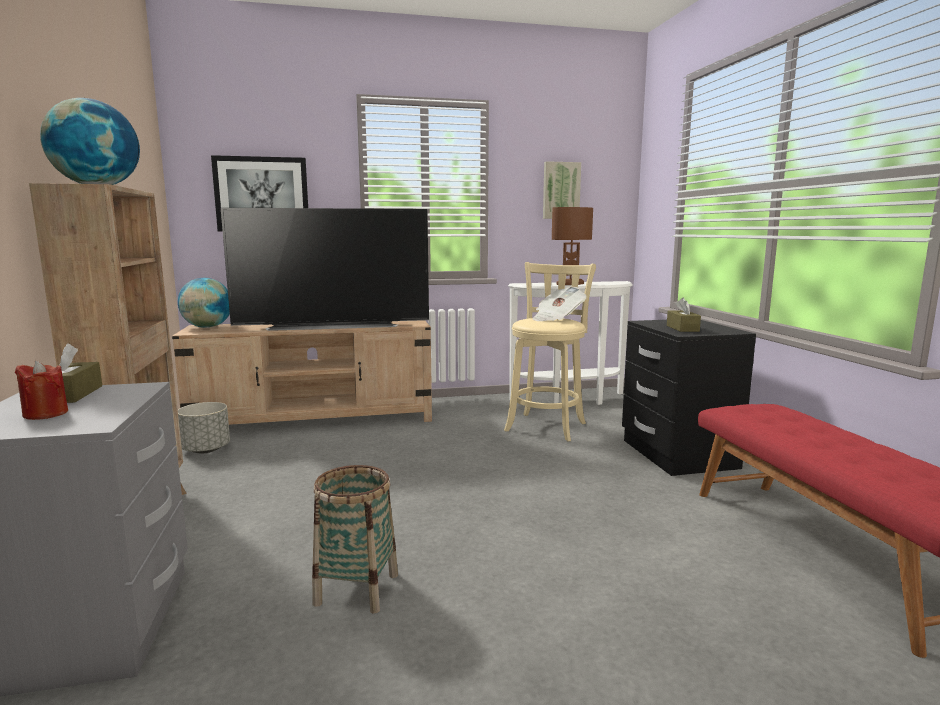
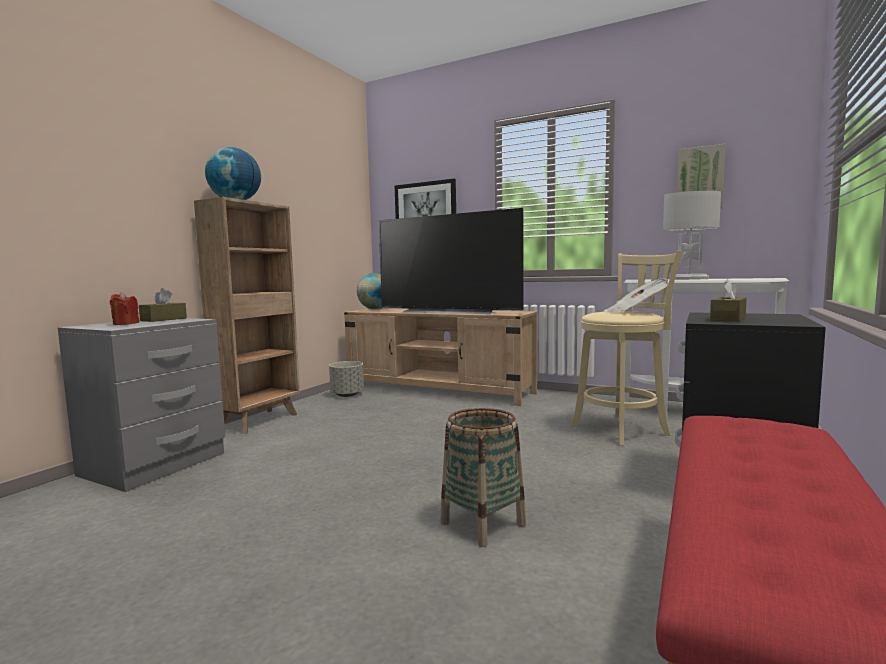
camera: 40 degrees right, 5 degrees down
basket [312,465,398,614] -> basket moved to [440,408,526,547]
brown table lamp [552,207,593,285] -> white table lamp [663,191,721,280]

